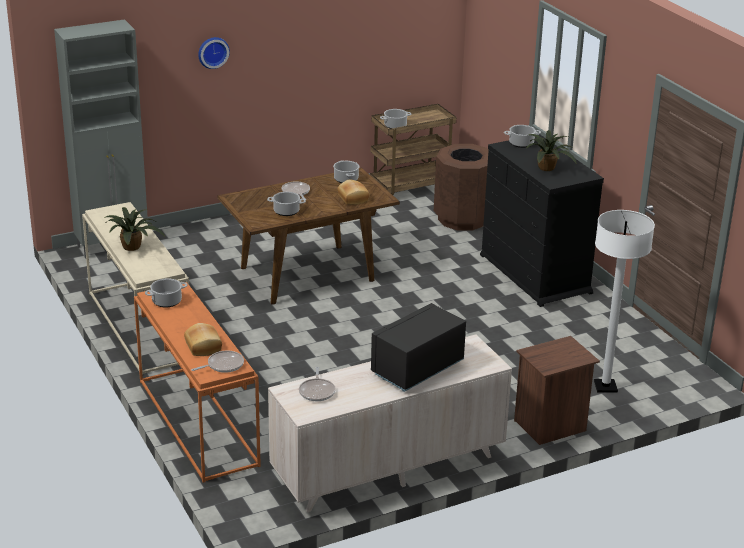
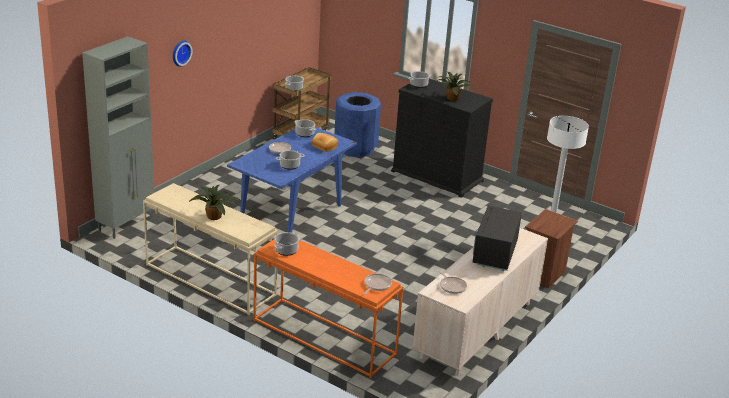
camera: 30 degrees left, 0 degrees up
bread [184,323,222,356] -> none
brown dining table [217,168,400,305] -> blue dining table [227,127,357,233]
brown trash can [434,144,489,230] -> blue trash can [334,92,381,157]

